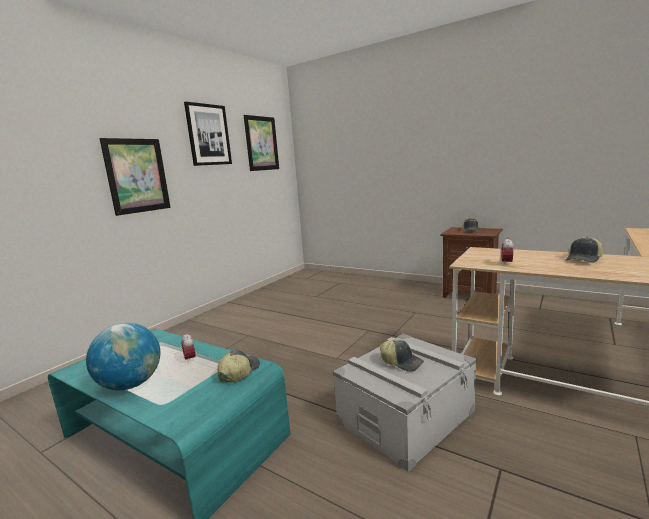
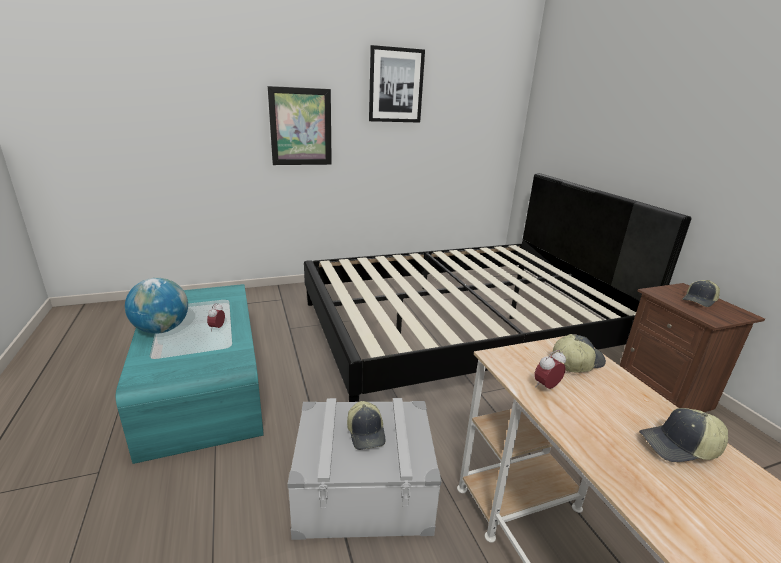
camera: 35 degrees right, 10 degrees up
cap [217,350,260,383] -> cap moved to [551,334,606,372]
picture [244,115,279,171] -> none
none -> black bed [304,173,692,402]

